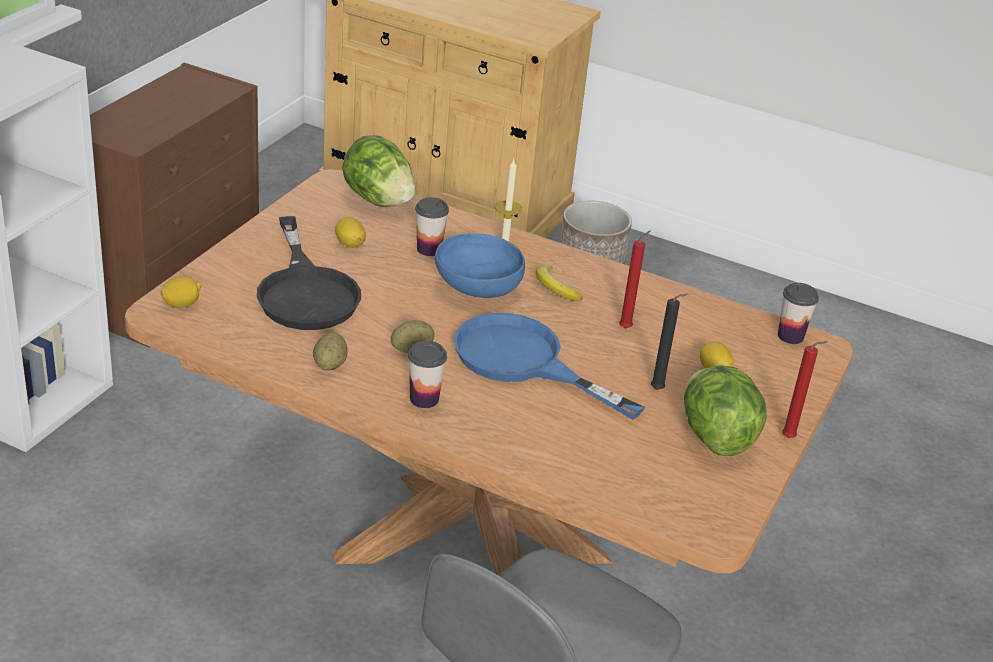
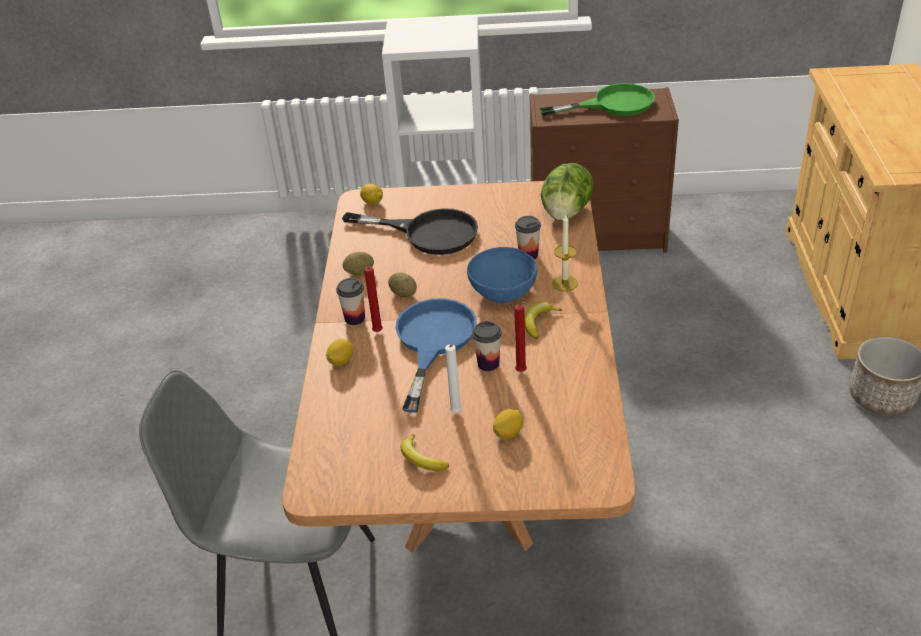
camera: 70 degrees right, 5 degrees up
black frying pan [257,216,361,330] -> black frying pan turned 120 degrees counterclockwise [342,208,478,255]
lemon [335,217,366,248] -> lemon moved to [326,339,354,366]
black candle [651,294,688,390] -> white candle [445,344,462,413]
lettuce [684,365,767,456] -> banana [401,434,449,471]
cup [778,283,819,344] -> cup moved to [472,321,502,371]
red candle [782,341,828,438] -> red candle moved to [364,266,383,332]
none -> green frying pan [539,83,655,116]

